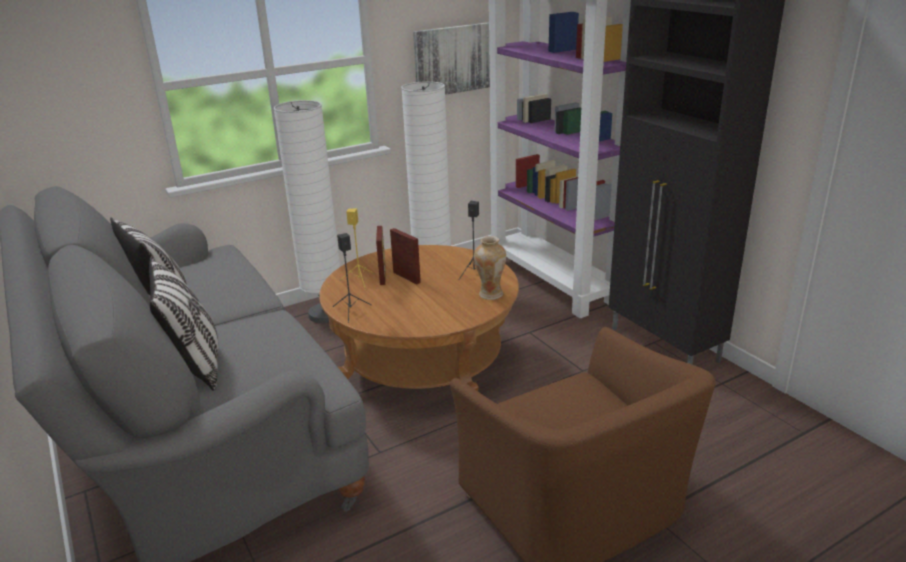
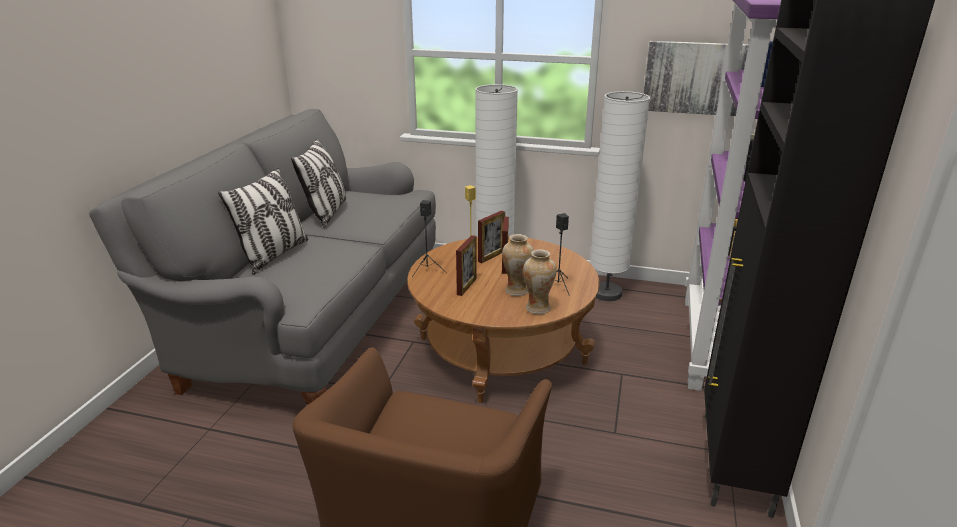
camera: 45 degrees right, 0 degrees up
none -> picture frame [456,235,476,296]
none -> vase [502,234,534,296]

